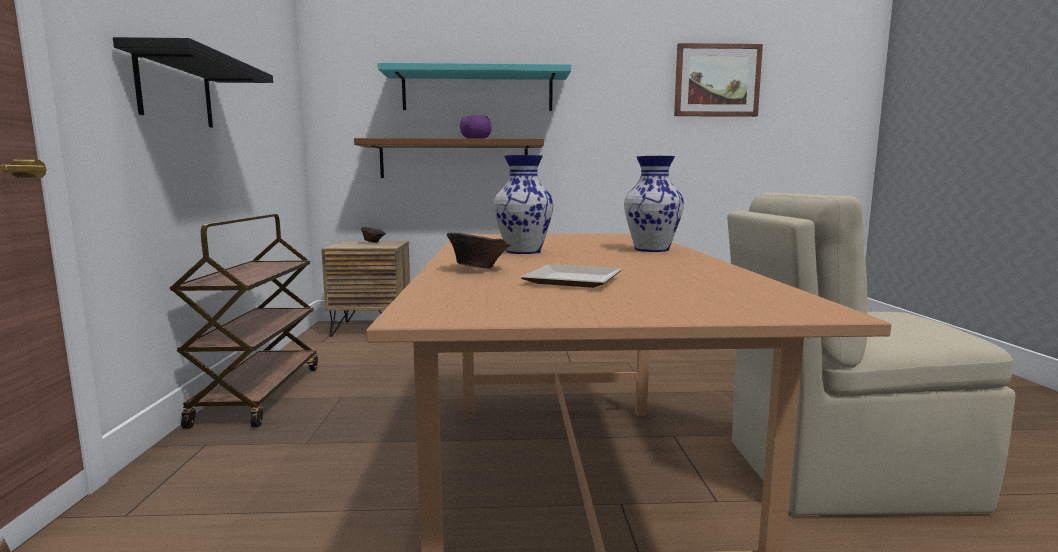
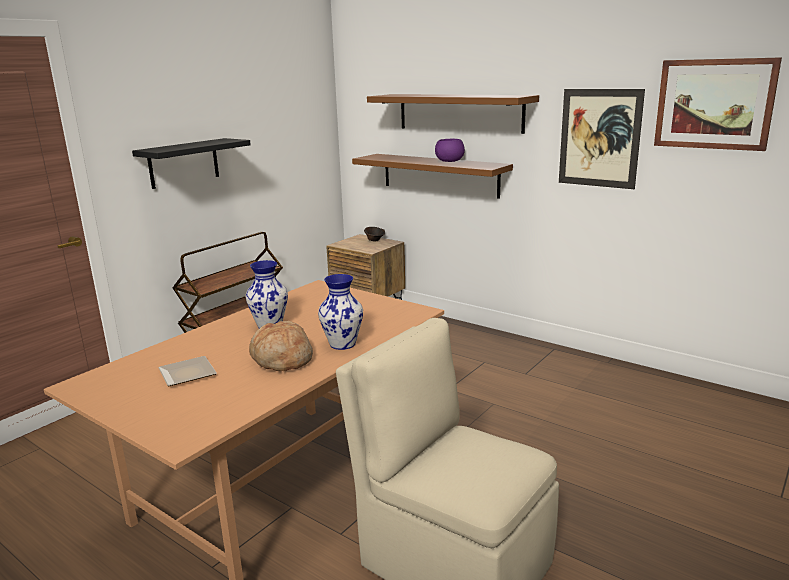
camera: 40 degrees right, 10 degrees up
turquoise shelf [378,63,571,111] -> brown shelf [367,94,539,134]
brown bowl [447,233,510,269] -> none
none -> bread [249,321,313,371]
none -> picture [559,89,645,189]

